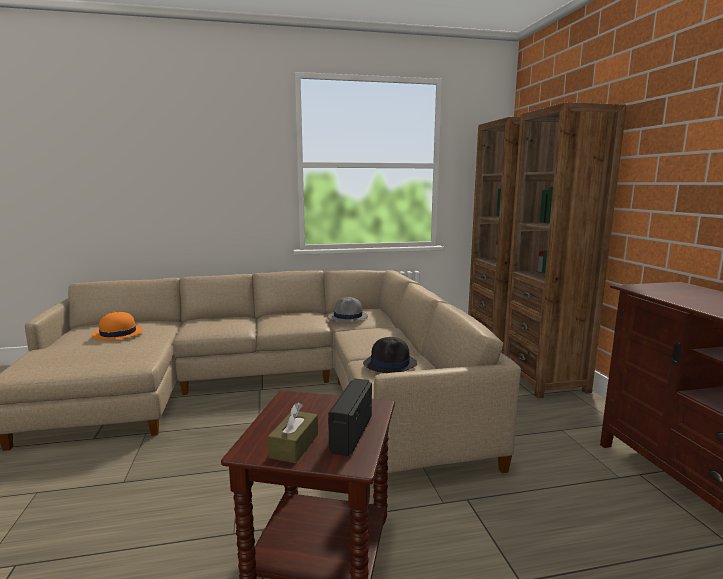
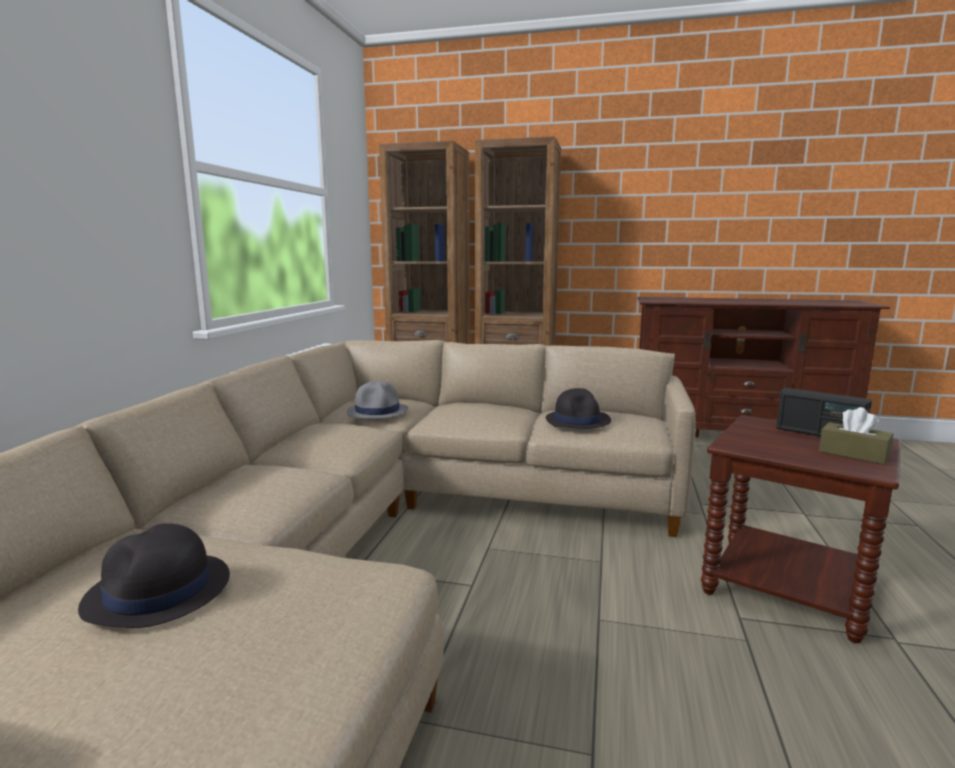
camera: 65 degrees left, 0 degrees up
orange hat [92,312,143,340] -> black hat [78,523,230,628]

